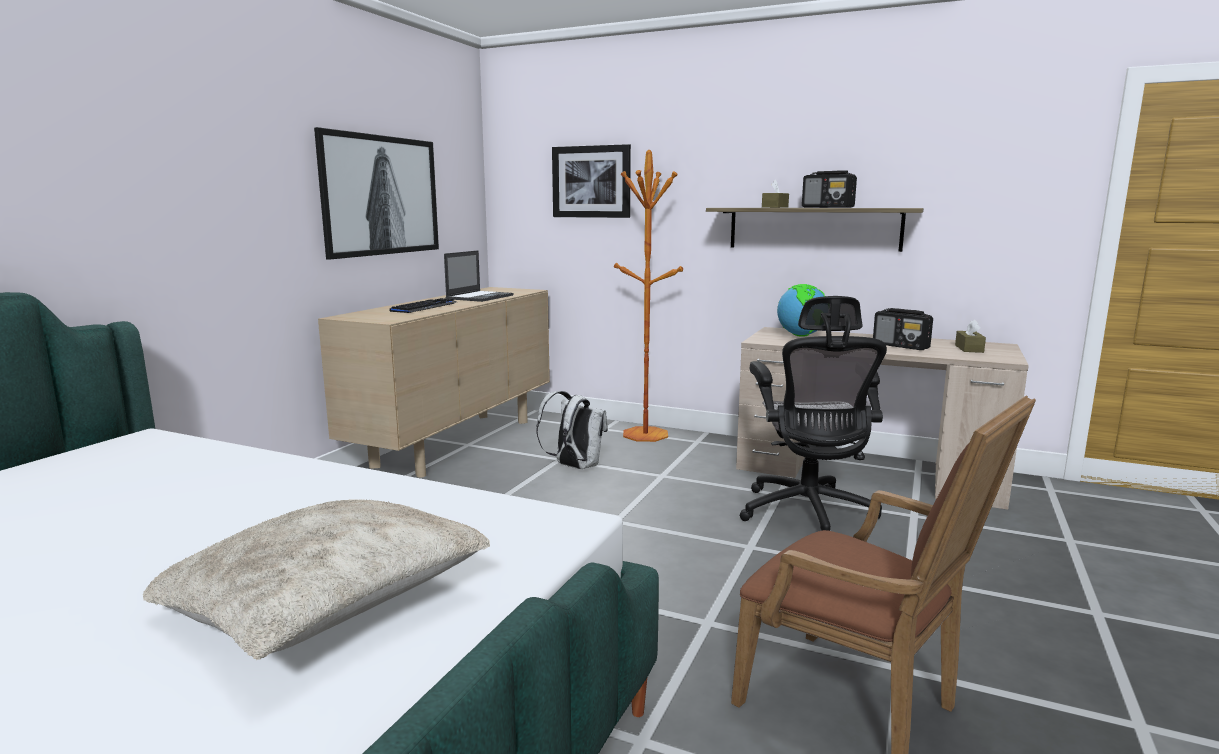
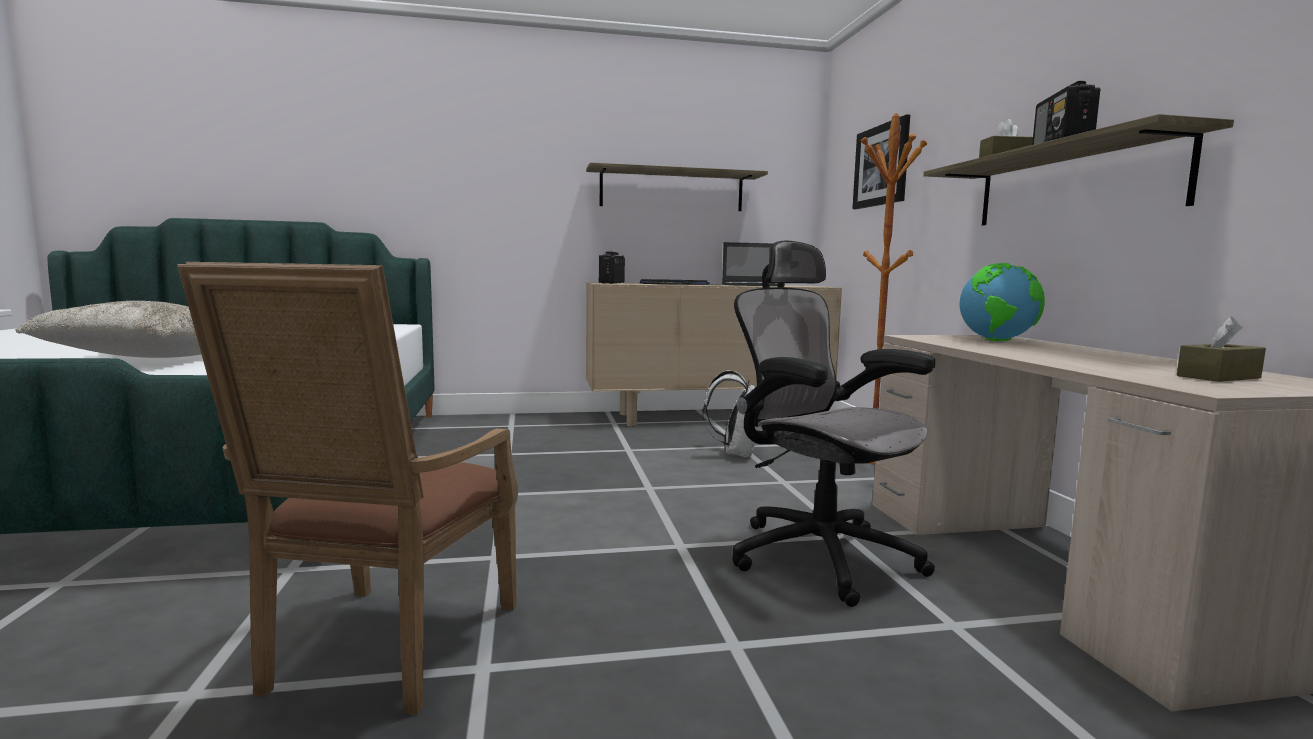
camera: 55 degrees right, 5 degrees down
picture [314,127,439,260] -> shelf [586,162,768,211]
office chair [740,296,887,531] -> office chair turned 90 degrees clockwise [733,241,935,607]
radio [873,308,933,350] -> radio moved to [598,251,625,284]

